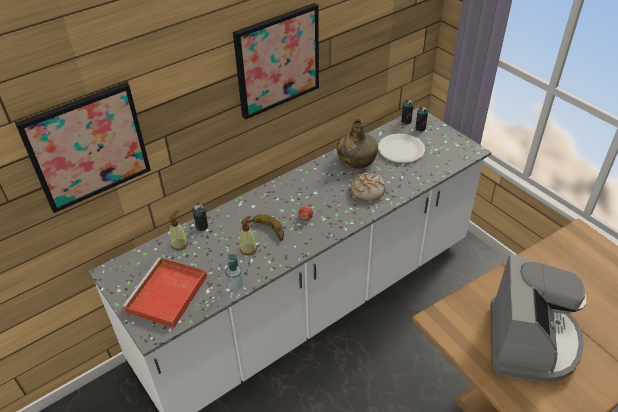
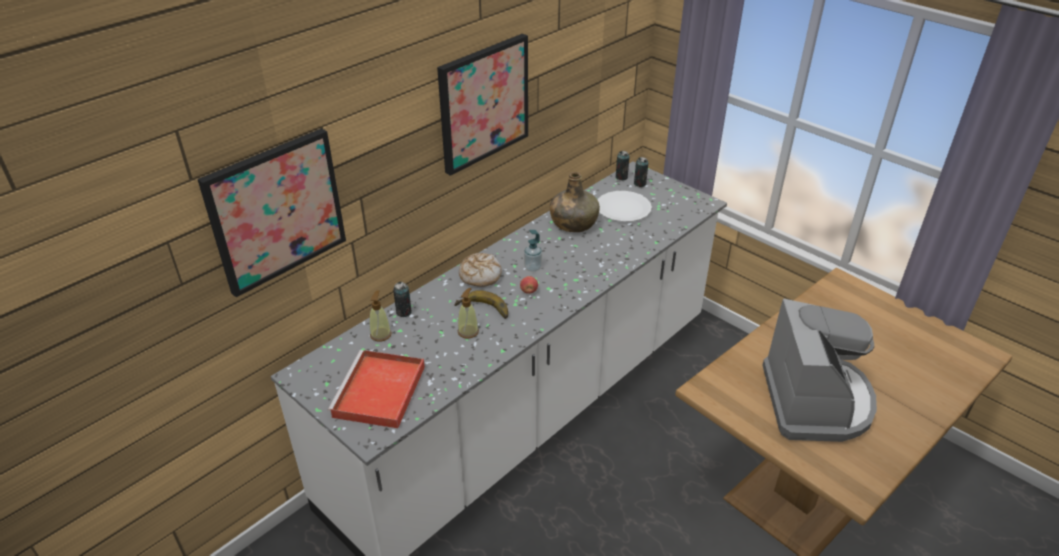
camera: 10 degrees left, 5 degrees down
soap dispenser [225,254,244,290] -> soap dispenser moved to [524,230,542,272]
bread [351,173,386,201] -> bread moved to [459,253,502,287]

